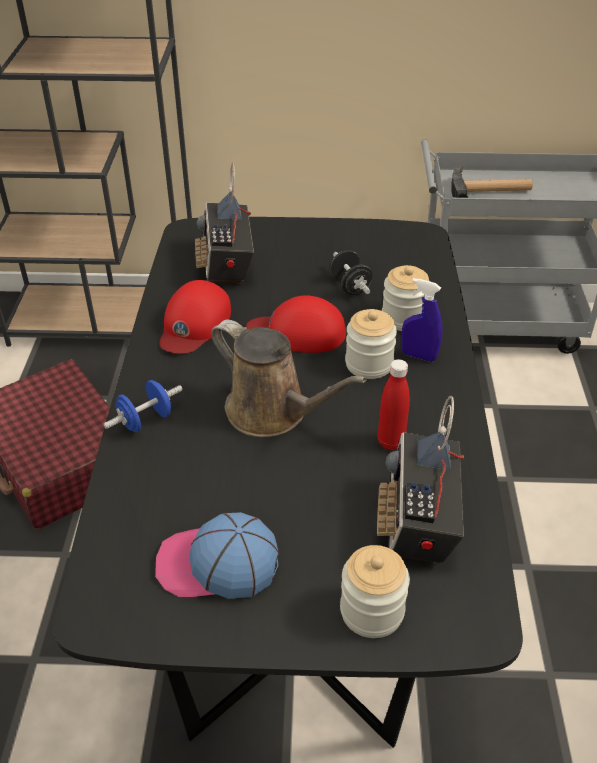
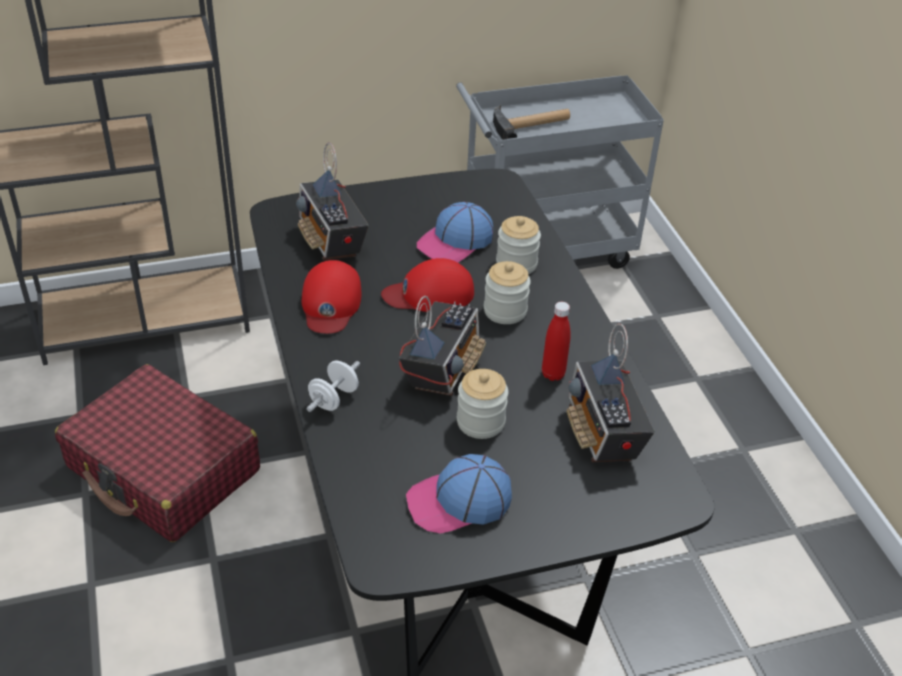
camera: 20 degrees left, 0 degrees up
blue dumbbell [104,380,183,432] -> white dumbbell [307,361,360,412]
brown watering can [211,320,367,437] -> radio [399,296,486,396]
black dumbbell [329,250,373,295] -> cap [417,202,493,263]
jar [340,545,410,638] -> jar moved to [457,369,509,439]
blue spray bottle [401,278,443,362] -> none

